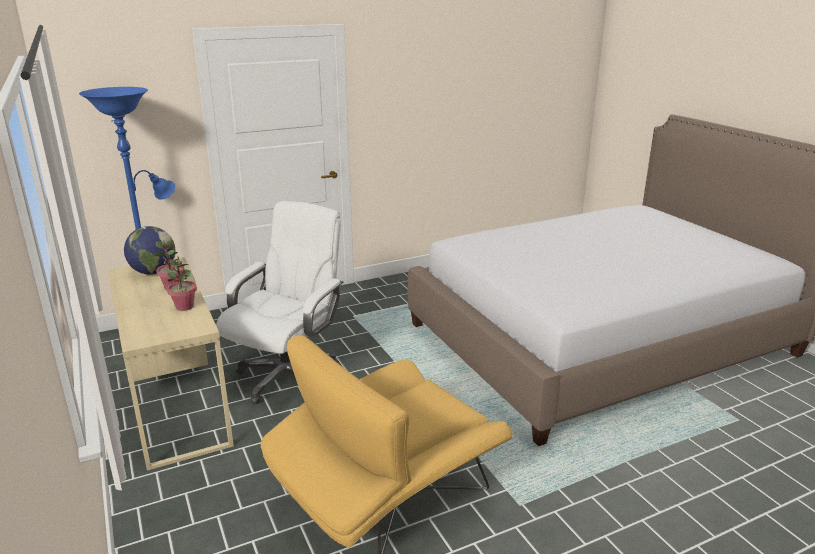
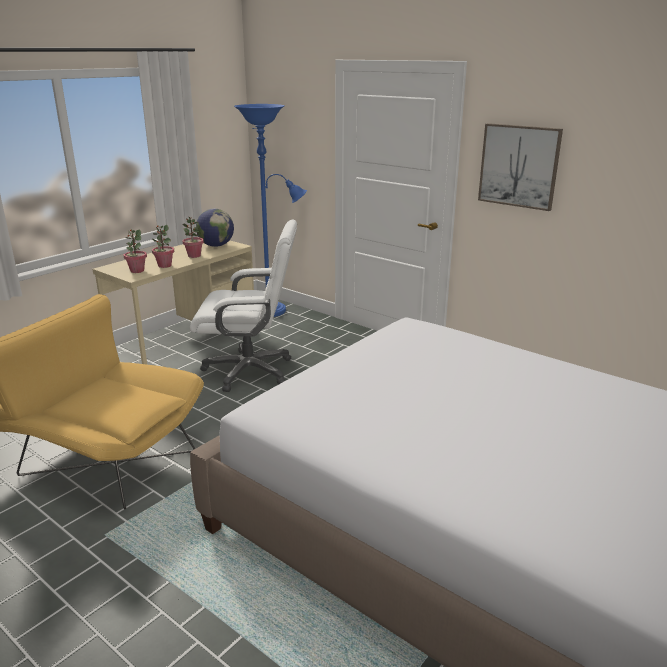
camera: 65 degrees right, 0 degrees up
none -> potted plant [124,229,147,273]
none -> picture [478,123,563,211]

